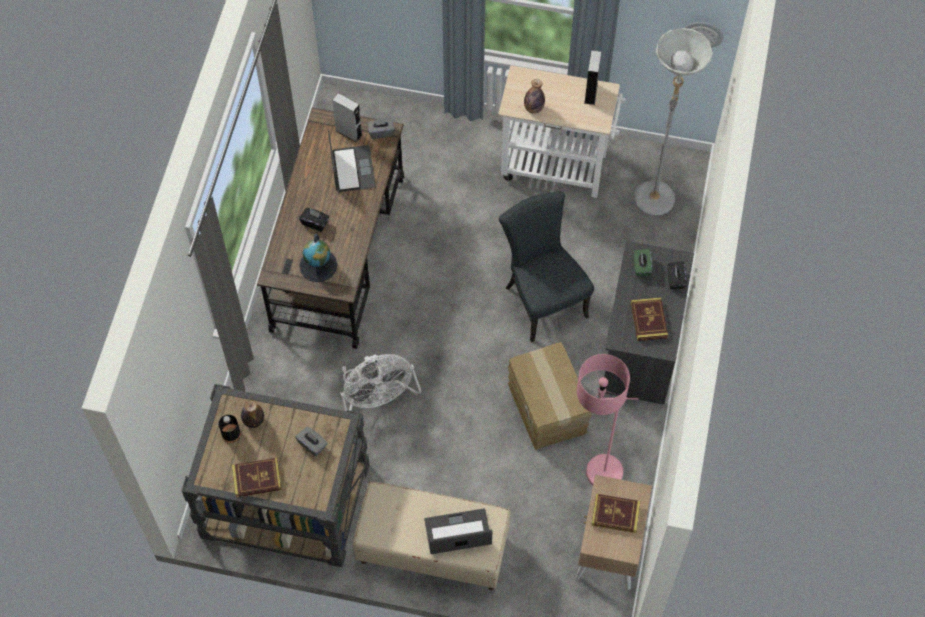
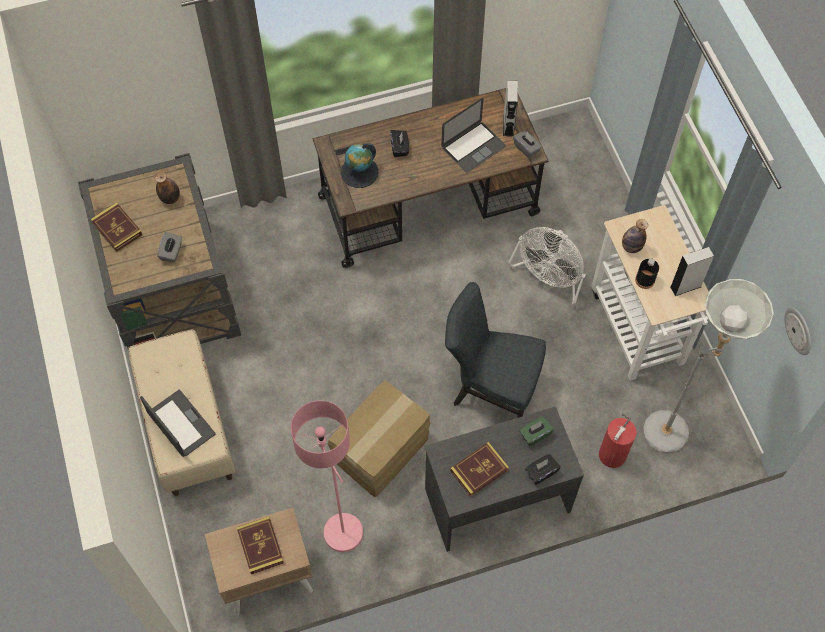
camera: 60 degrees right, 0 degrees up
black bottle [219,415,241,443] -> black bottle moved to [635,258,659,289]
white fan [340,354,421,411] -> white fan moved to [508,227,586,306]
grey chair [499,191,594,343] -> grey chair turned 105 degrees counterclockwise [445,282,546,418]
none -> fire extinguisher [599,414,637,468]

